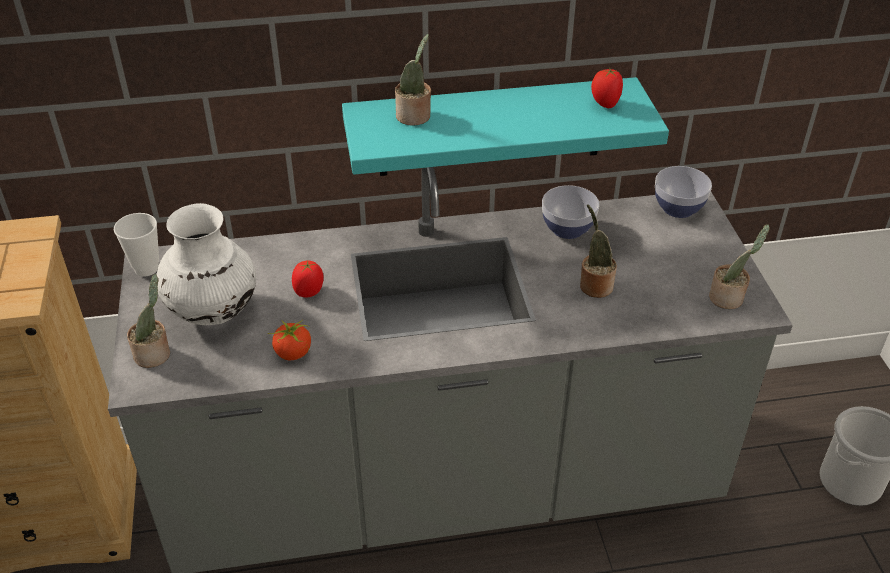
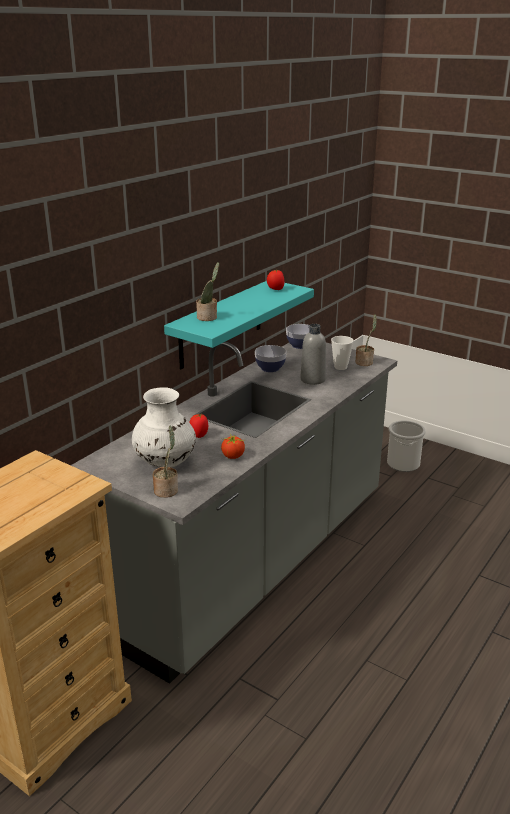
camera: 45 degrees left, 15 degrees down
cup [114,213,159,277] -> cup moved to [331,336,354,370]
potted plant [580,204,617,298] -> grey bottle [301,324,326,385]

